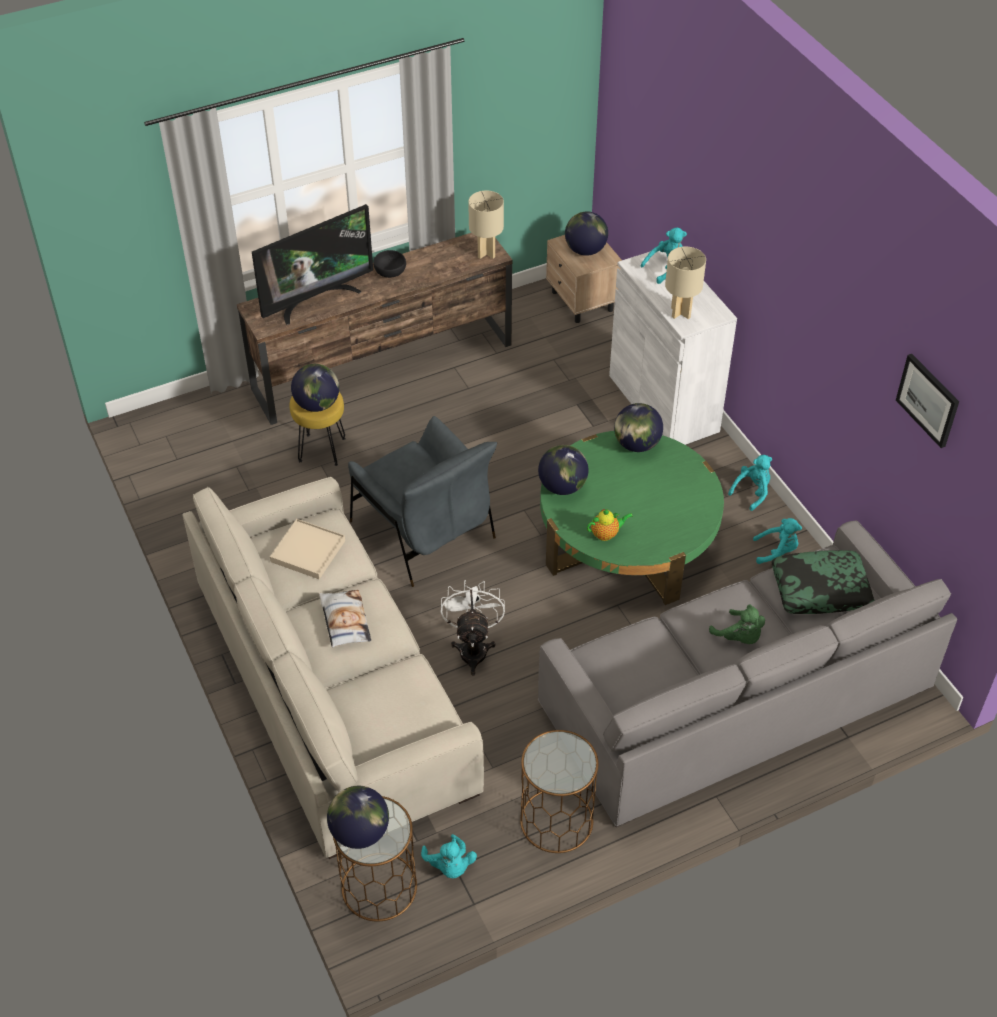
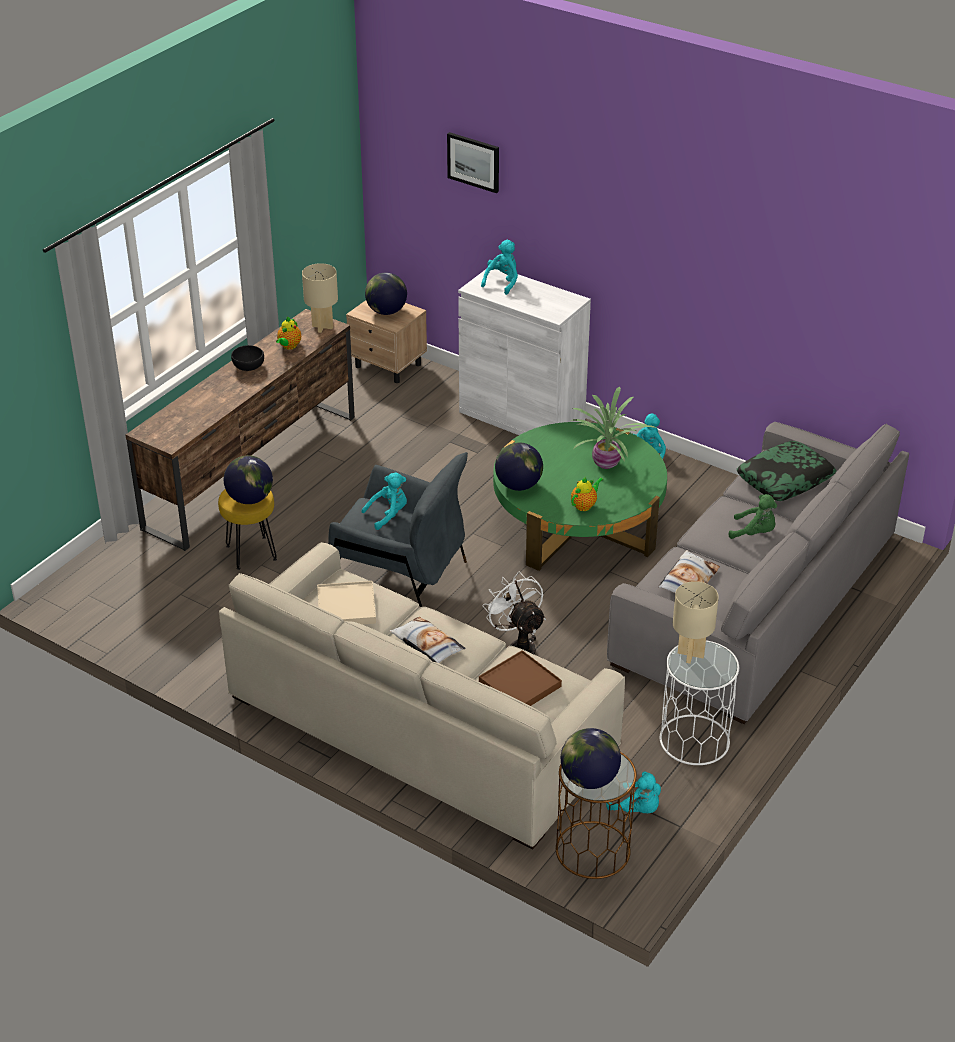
camera: 30 degrees left, 10 degrees down
television [252,204,373,325] -> none
brown side table [520,730,599,853] -> white side table [660,640,739,765]
globe [614,403,663,452] -> none
beige table lamp [665,247,706,319] -> beige table lamp moved to [673,581,719,664]
turquoise plush toy [753,518,802,564] -> turquoise plush toy moved to [362,472,407,530]
picture [896,354,959,448] -> picture moved to [447,132,499,193]
none -> teapot [276,317,301,350]
none -> brown tray [479,650,562,706]
none -> potted plant [571,387,656,469]
none -> pillow [658,550,720,593]

